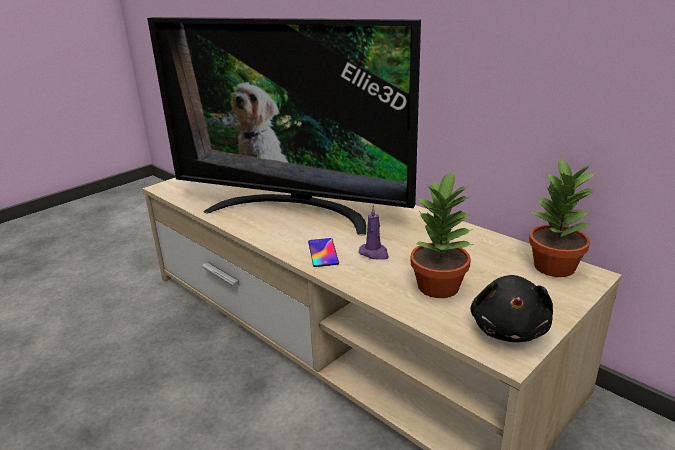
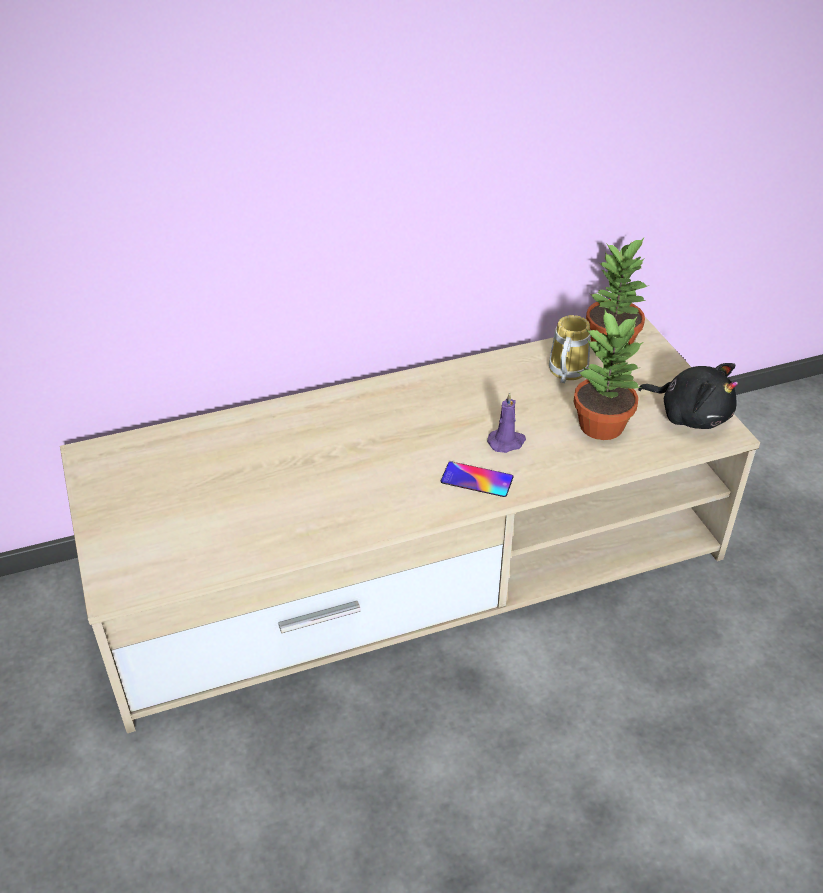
camera: 65 degrees left, 15 degrees up
television [147,17,421,235] -> none
none -> mug [549,315,591,383]

